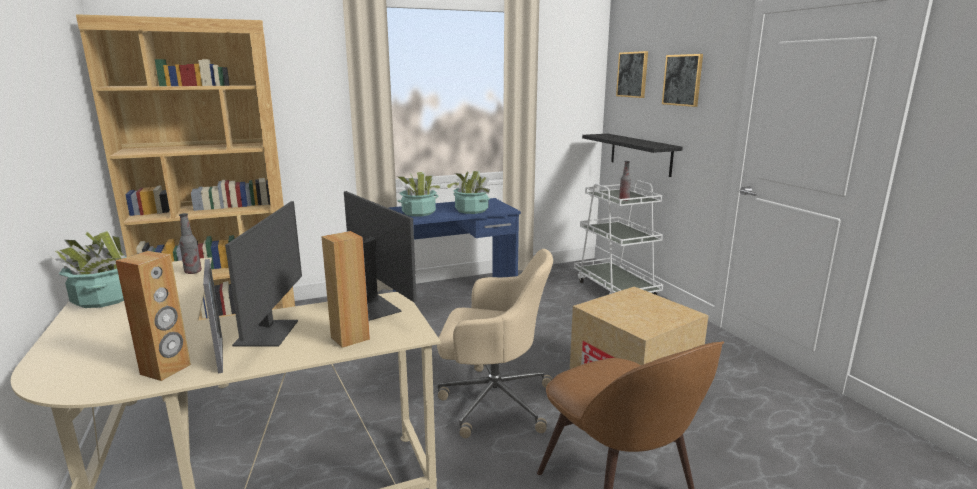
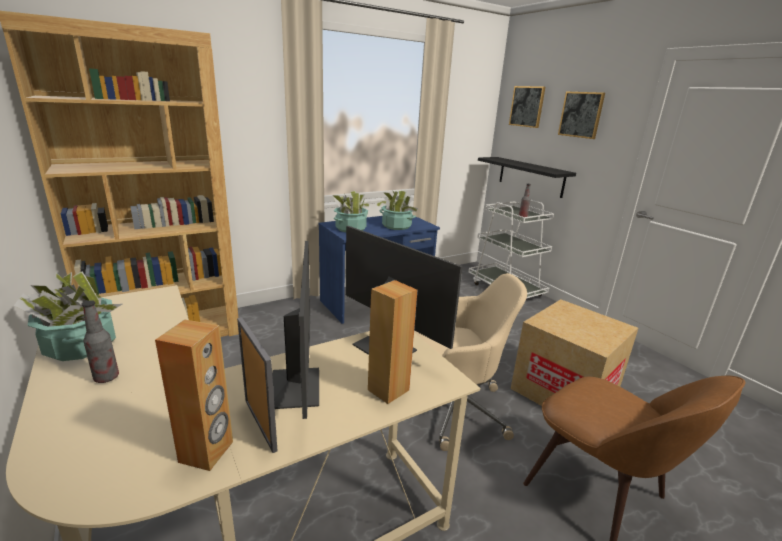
camera: 10 degrees left, 5 degrees up
bottle [179,213,202,274] -> bottle moved to [81,300,119,383]

